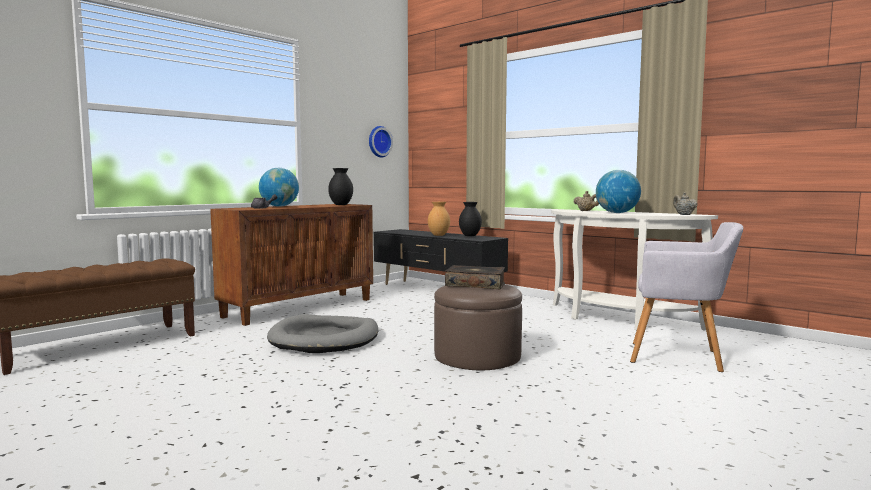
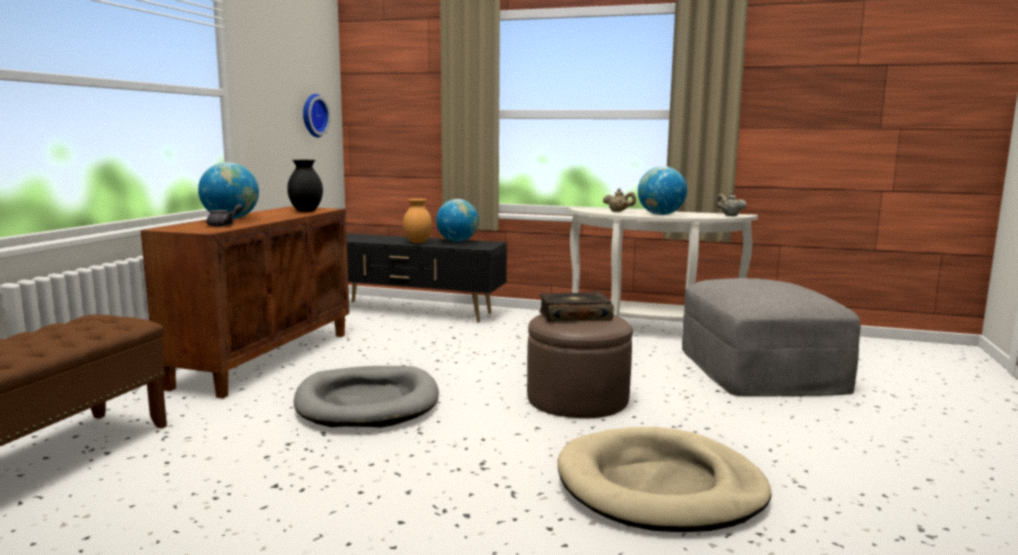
camera: 25 degrees left, 5 degrees up
black vase [459,202,482,236] -> globe [436,199,479,242]
grey armchair [630,222,743,372] -> grey ottoman [682,278,861,397]
none -> beige dog bed [558,427,772,532]

